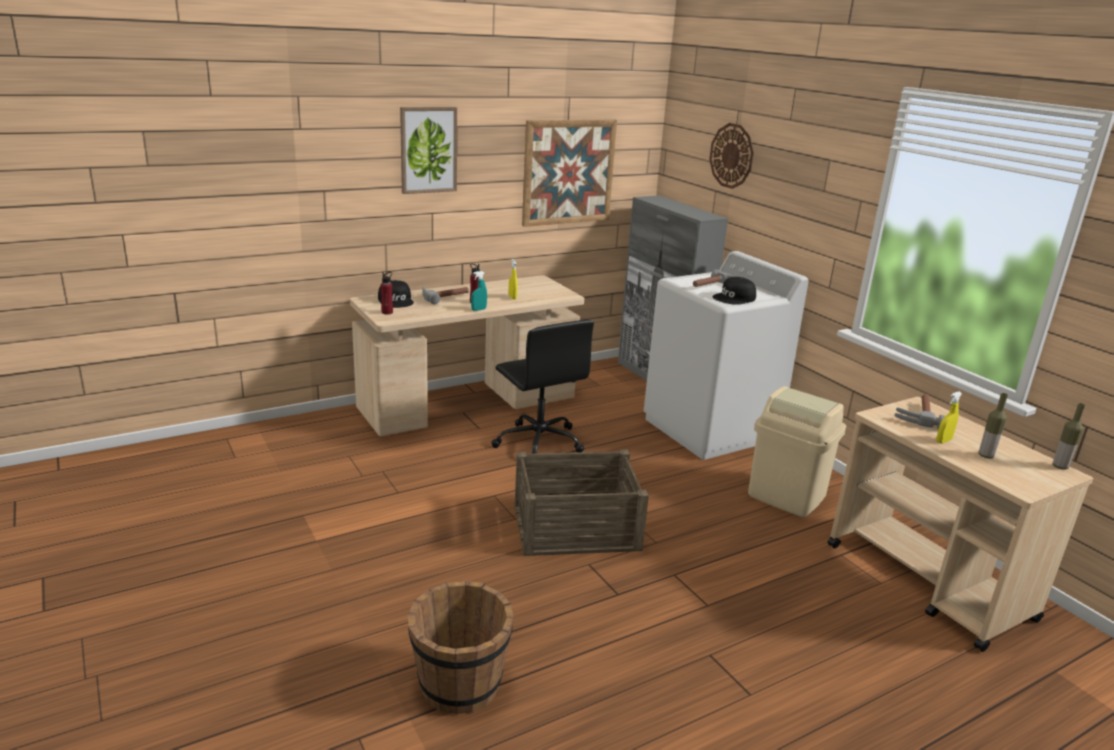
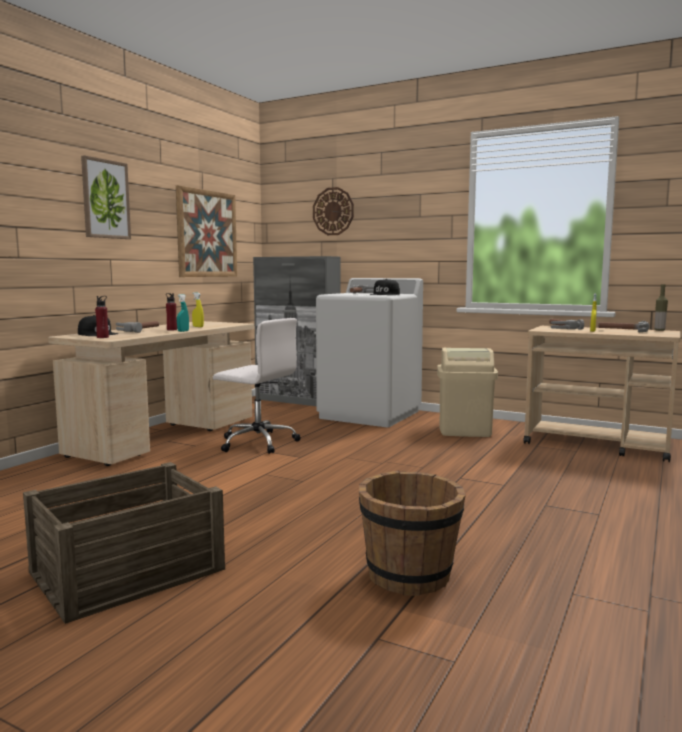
camera: 30 degrees left, 15 degrees down
black office chair [491,320,594,454] -> white office chair [213,318,300,454]
crate [515,449,649,556] -> crate moved to [23,462,225,624]
bottle [979,393,1008,459] -> hammer [598,321,650,332]

